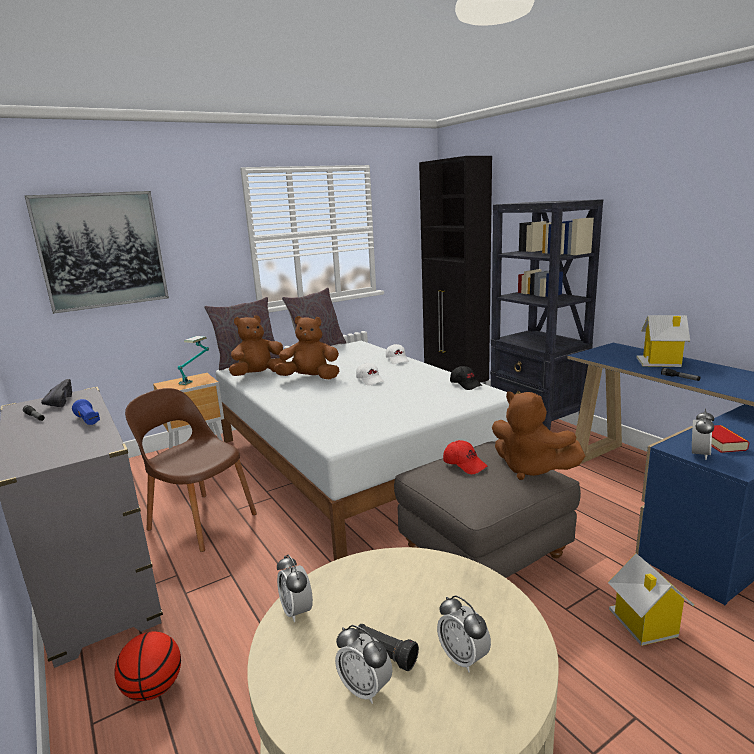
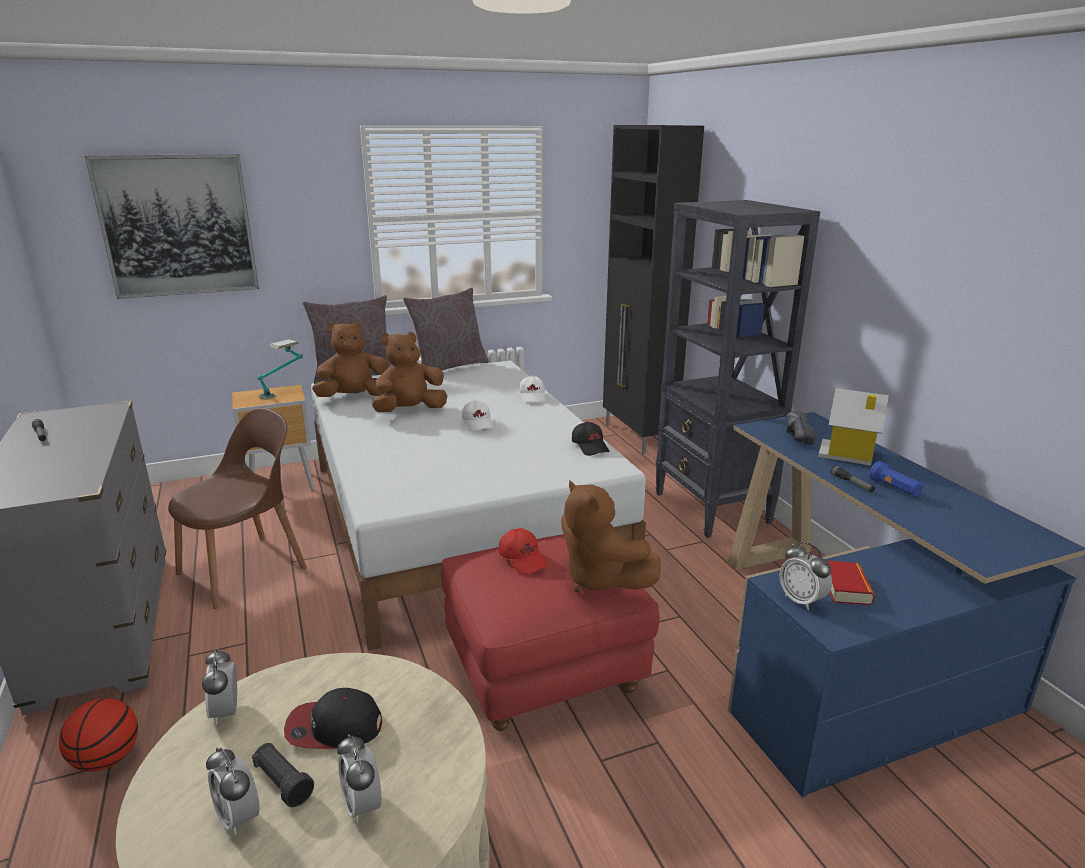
camera: 10 degrees right, 5 degrees up
black shoe [41,379,72,407] -> black shoe moved to [786,411,816,445]
blue flashlight [72,399,100,425] -> blue flashlight moved to [869,461,924,497]
brown chair [125,388,257,552] -> brown chair turned 90 degrees clockwise [168,408,307,609]
brown plush toy [274,316,339,379] -> brown plush toy turned 45 degrees counterclockwise [372,332,447,412]
grey ottoman [394,441,581,578] -> red ottoman [441,534,660,731]
toy house [608,553,694,646] -> none
alarm clock [692,408,714,460] -> alarm clock turned 105 degrees clockwise [779,542,832,610]
none -> cap [284,688,382,749]

